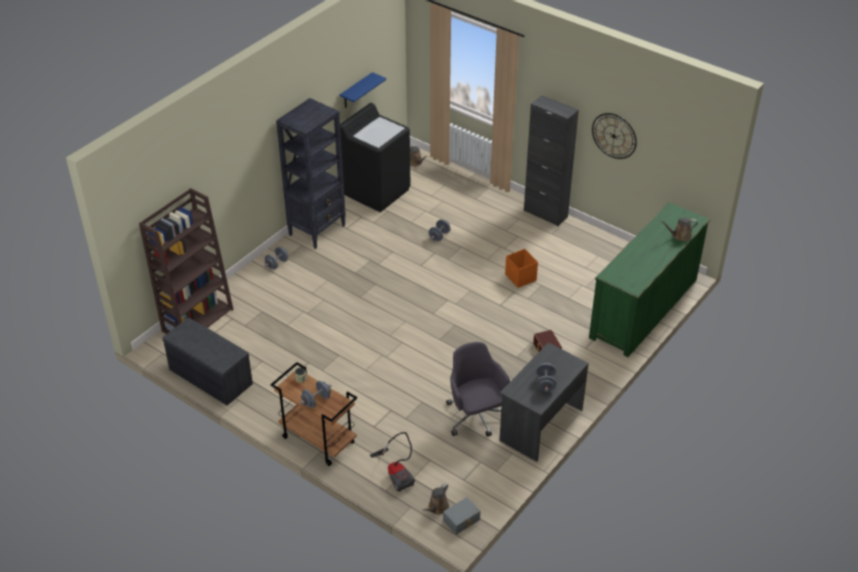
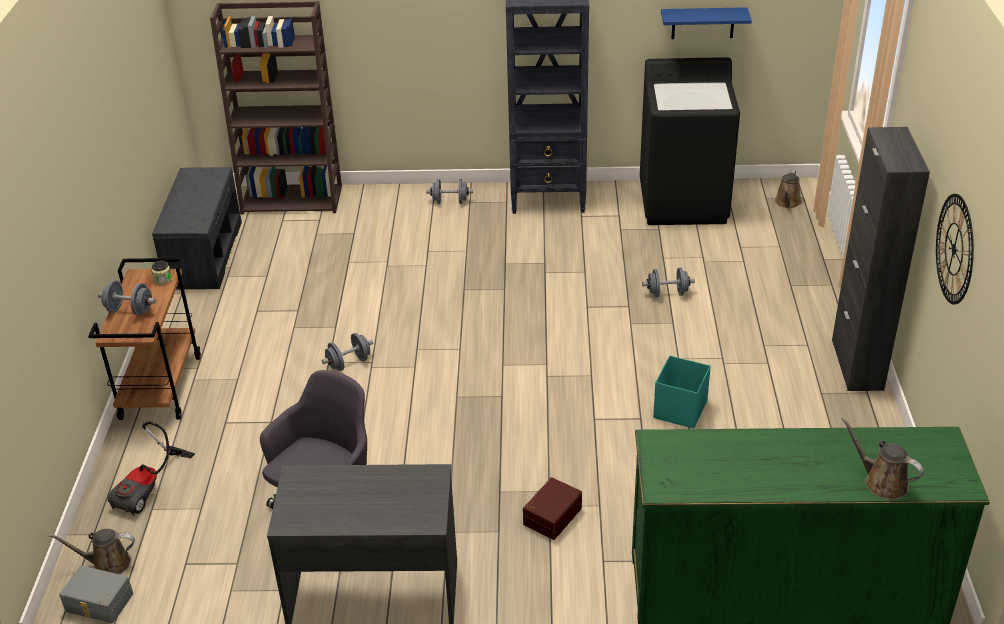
camera: 55 degrees right, 5 degrees down
orange storage box [505,249,538,288] -> turquoise storage box [653,356,711,429]
grey dumbbell [536,363,557,392] -> grey dumbbell moved to [322,333,373,371]

